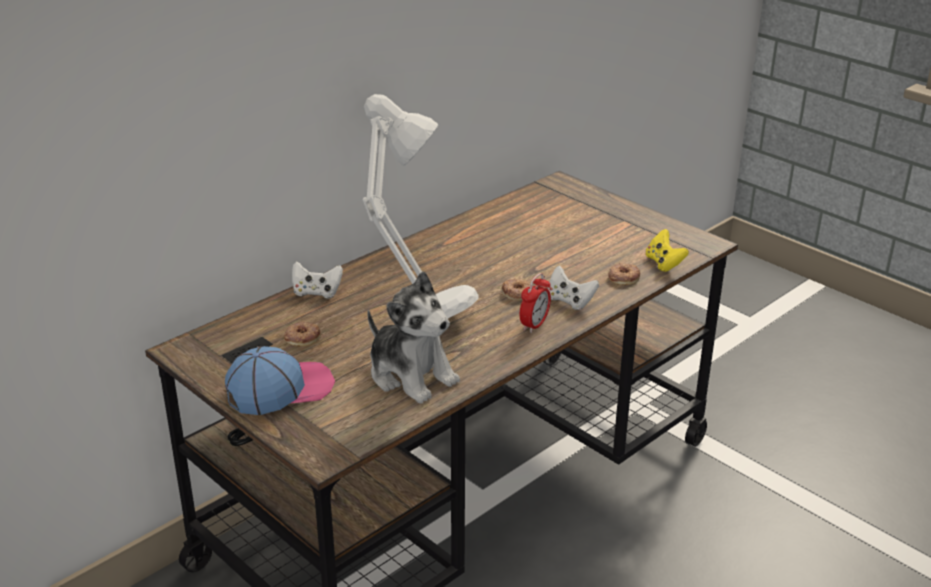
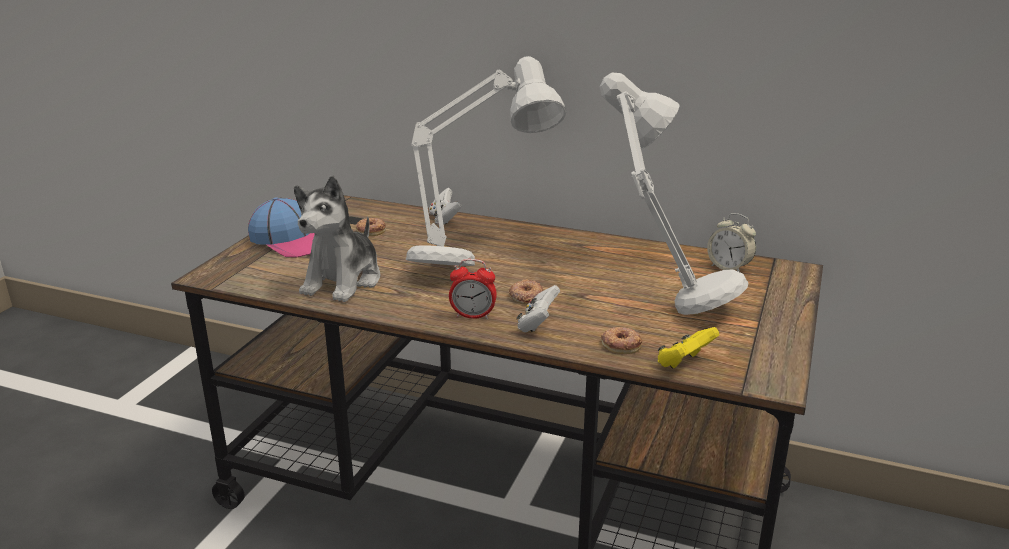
camera: 65 degrees right, 5 degrees down
none -> grey table lamp [600,73,749,315]
none -> alarm clock [707,213,756,272]

